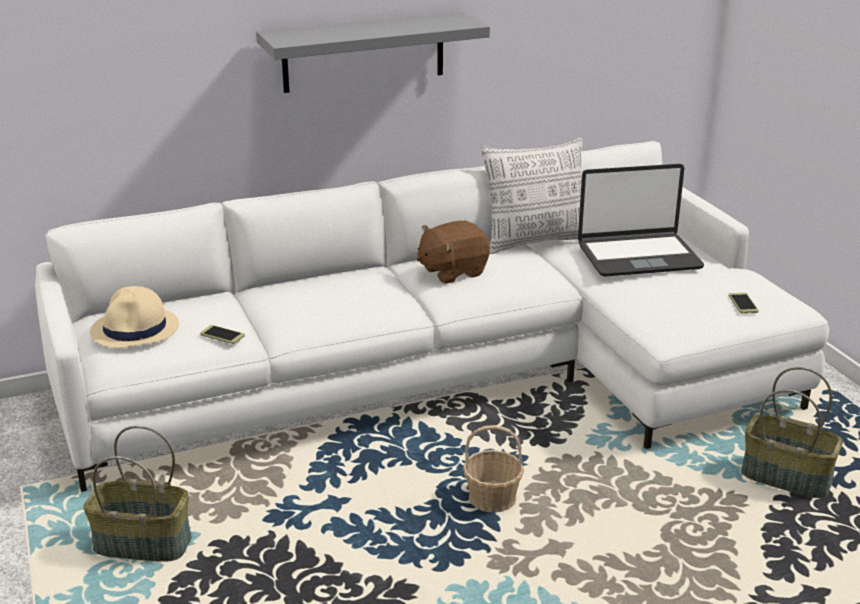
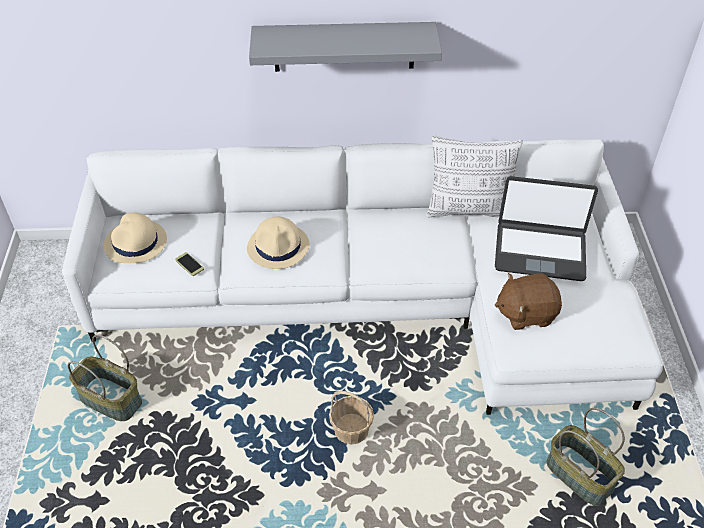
camera: 20 degrees right, 20 degrees up
brown plush toy [417,221,490,284] -> brown plush toy moved to [495,273,562,330]
phone [729,293,759,314] -> none
none -> beige hat [247,217,310,269]

